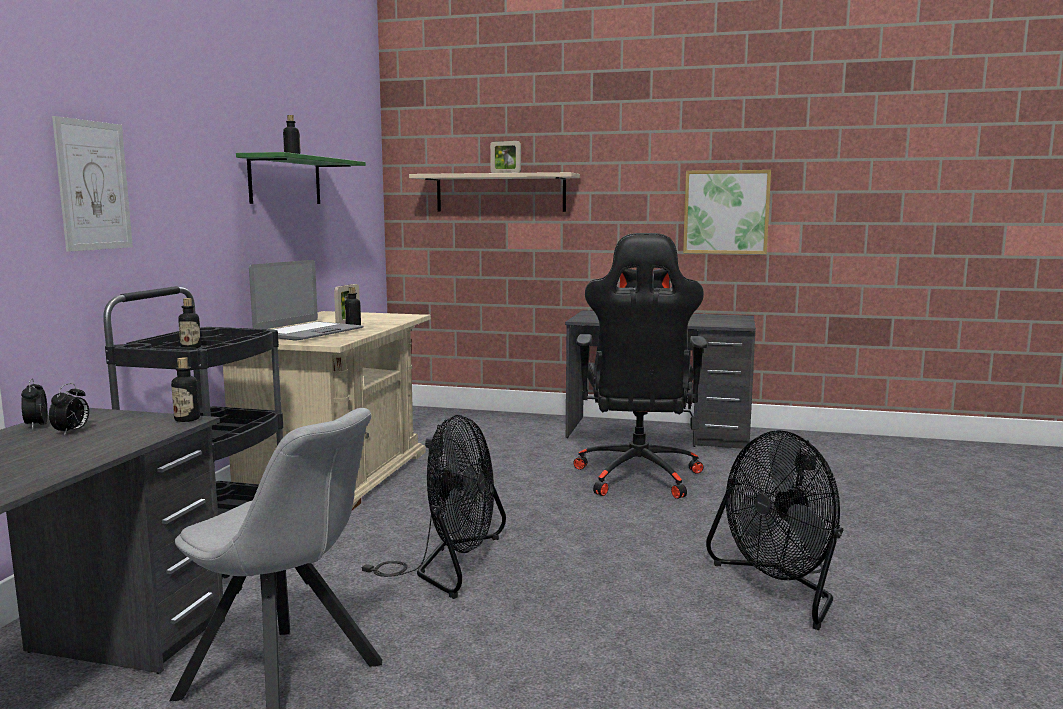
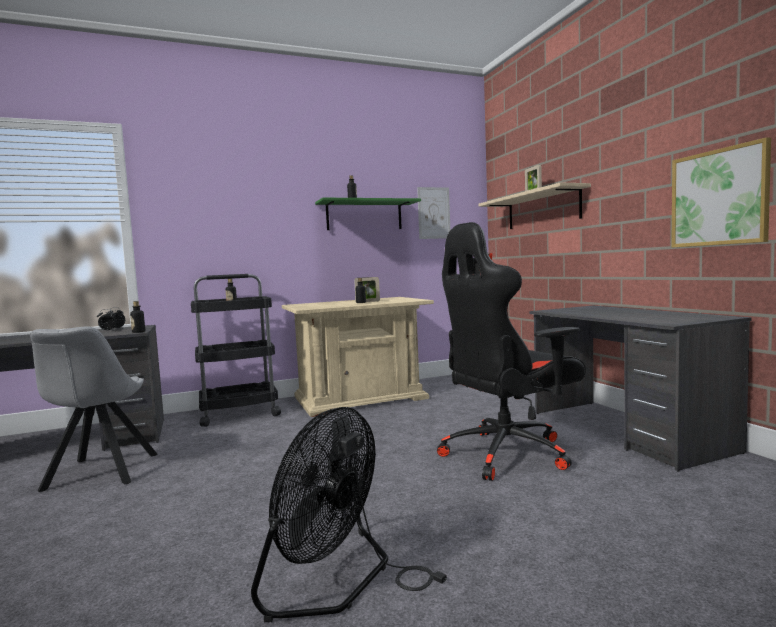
camera: 55 degrees right, 5 degrees down
picture [52,116,133,252] -> picture moved to [417,187,450,239]
laptop [249,260,364,341] -> none
black fan [362,415,506,599] -> none

